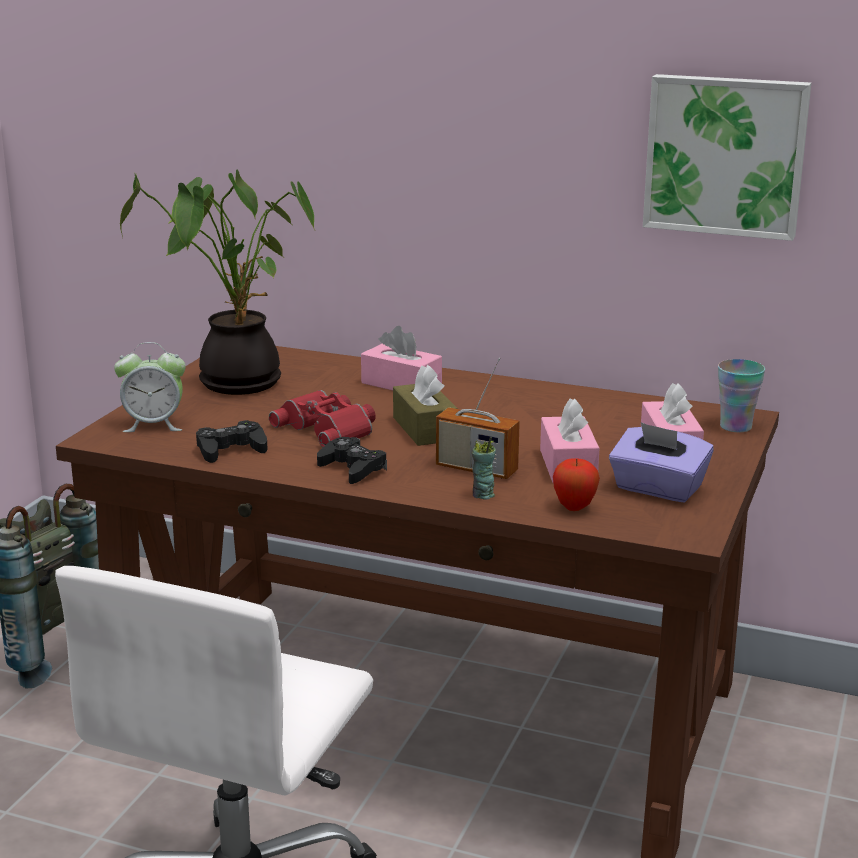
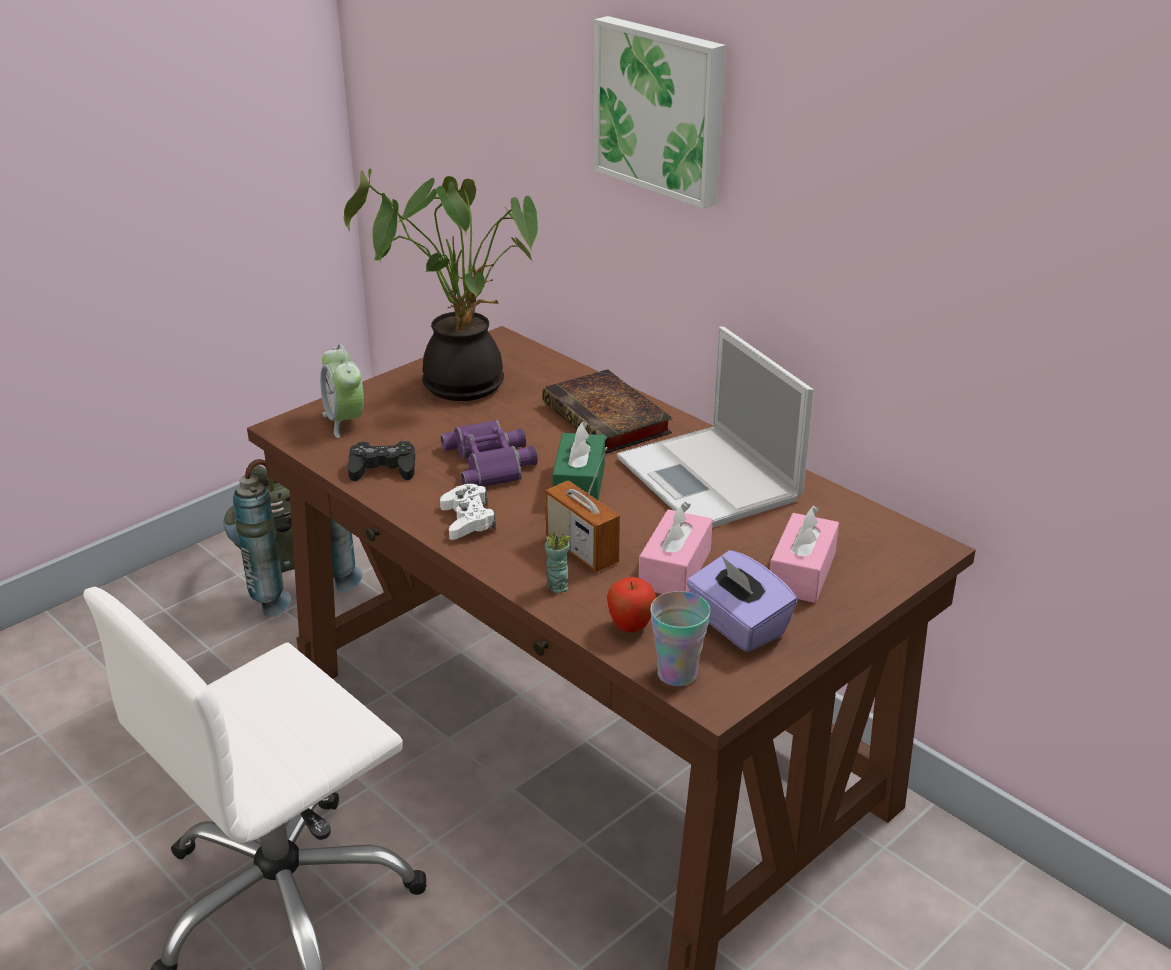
camera: 25 degrees right, 10 degrees up
alarm clock [114,342,186,432] -> alarm clock turned 45 degrees clockwise [320,344,364,438]
red binoculars [269,390,376,447] -> purple binoculars [441,420,538,487]
black game controller [317,437,387,484] -> white game controller [440,484,496,540]
pink tissue box [361,326,442,390] -> book [542,369,673,454]
brown tissue box [393,365,458,446] -> green tissue box [552,421,605,500]
picture [643,74,811,241] -> picture moved to [594,16,725,209]
cup [718,359,765,432] -> cup moved to [650,591,711,686]
none -> laptop [617,326,814,528]

